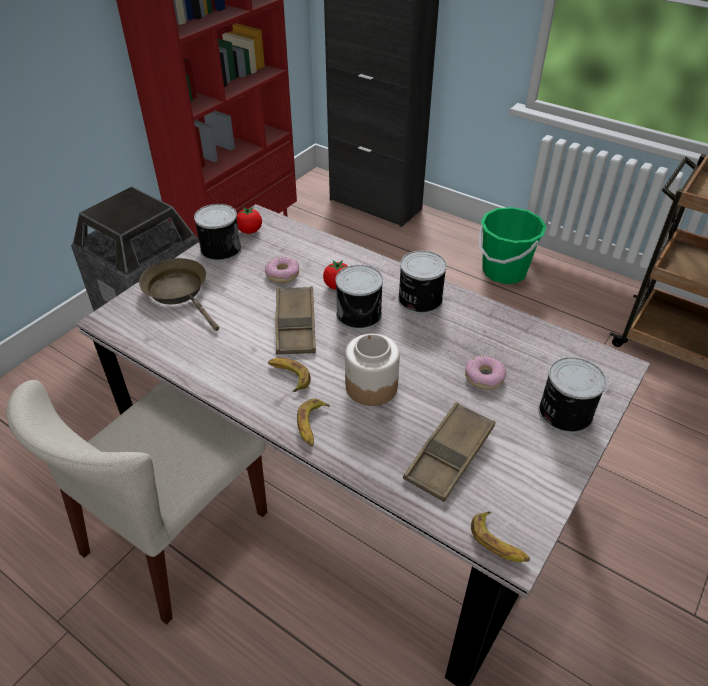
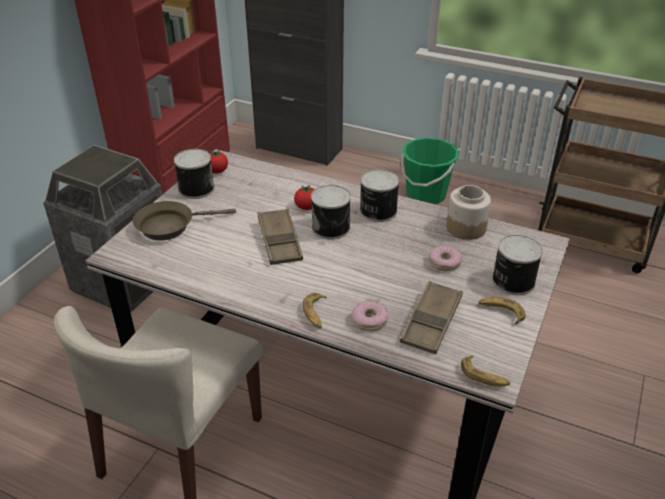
camera: 10 degrees left, 5 degrees down
brown frying pan [139,258,219,331] -> brown frying pan turned 60 degrees counterclockwise [133,201,236,240]
donut [265,257,299,283] -> donut moved to [352,301,388,331]
banana [268,358,311,392] -> banana moved to [479,297,526,324]
jar [345,334,400,406] -> jar moved to [447,185,491,240]

